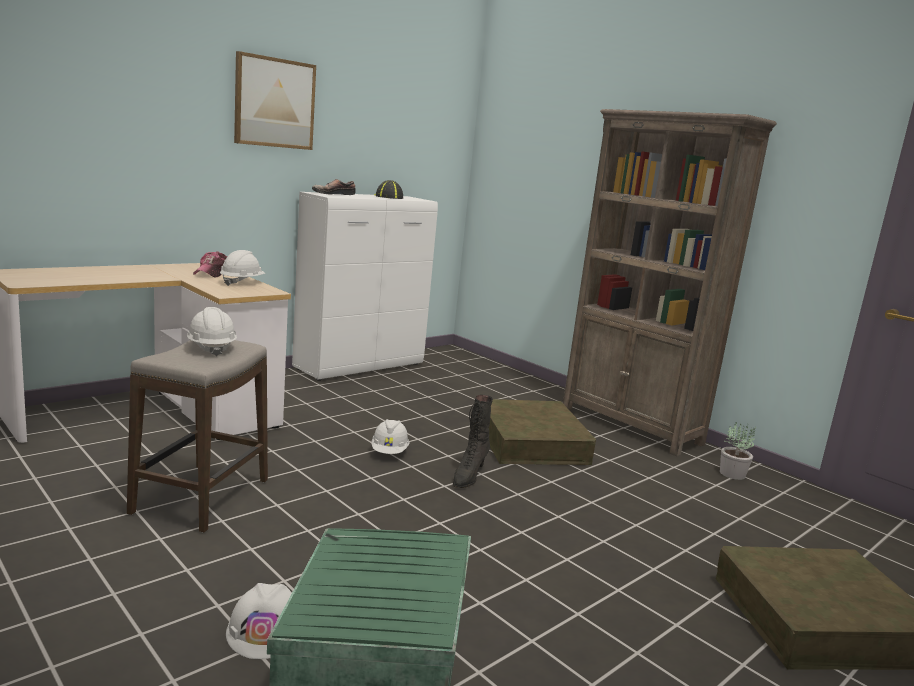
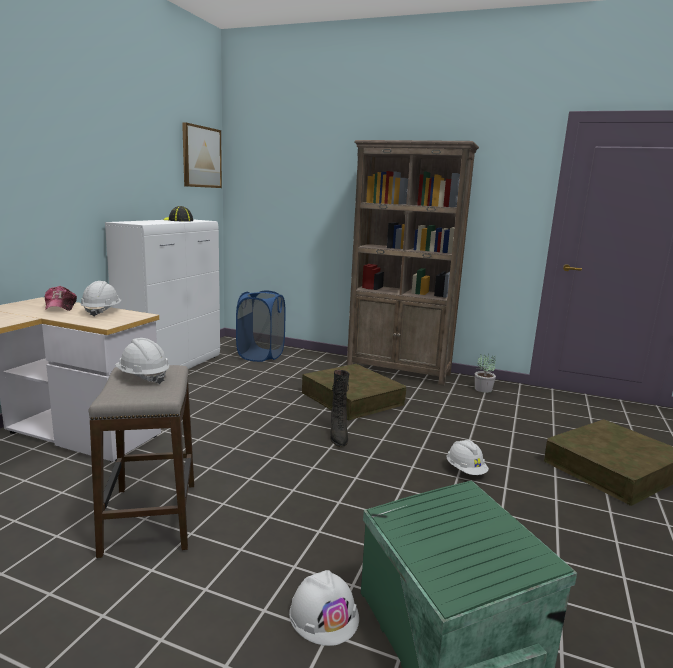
camera: 25 degrees left, 0 degrees up
picture [234,51,316,150] -> picture moved to [182,122,222,188]
shoe [312,179,356,195] -> none
white hard hat [372,419,409,454] -> white hard hat moved to [447,440,489,475]
none -> blue laundry basket [236,290,286,362]

